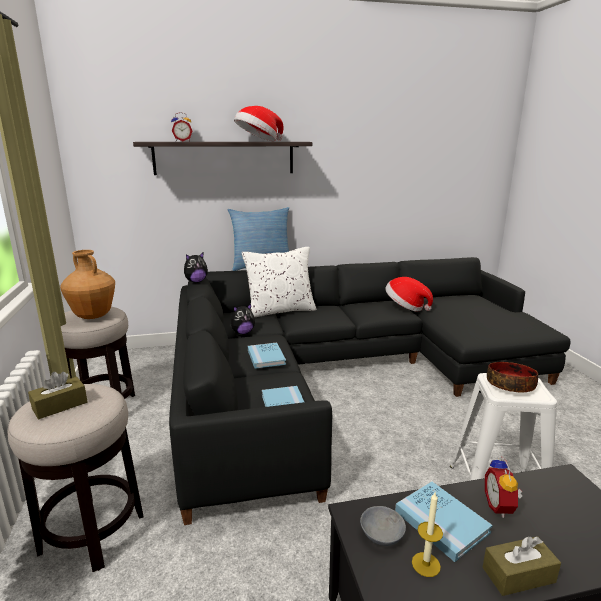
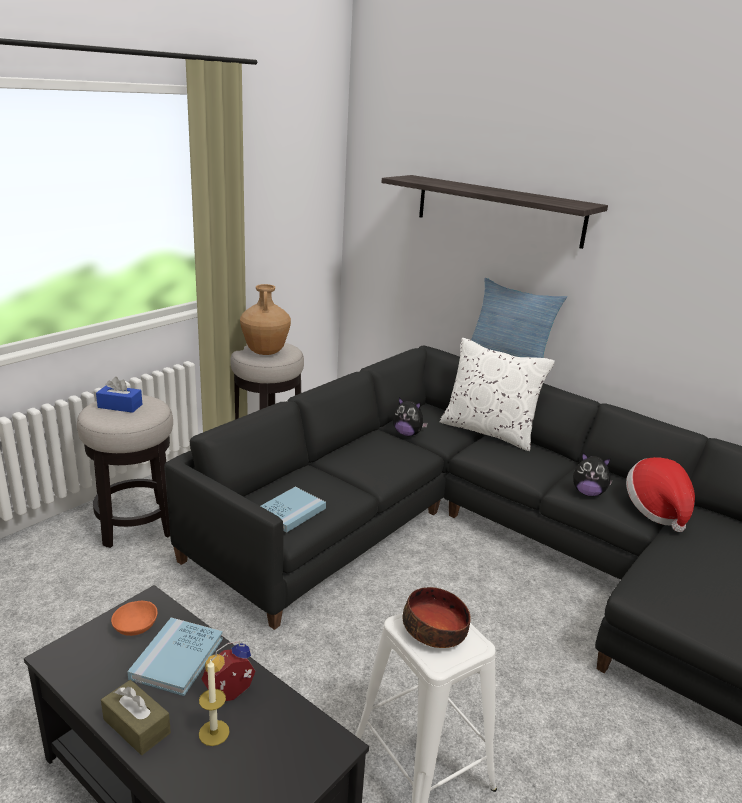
camera: 50 degrees right, 5 degrees up
brown tissue box [28,372,87,419] -> blue tissue box [96,377,142,413]
alarm clock [171,112,192,141] -> none
plush toy [184,253,208,283] -> plush toy moved to [573,453,613,496]
hat [234,106,284,141] -> none
blue book [248,343,286,369] -> none
grey bowl [360,506,406,546] -> orange bowl [111,601,158,636]
candle [412,493,443,577] -> candle moved to [199,659,230,746]

